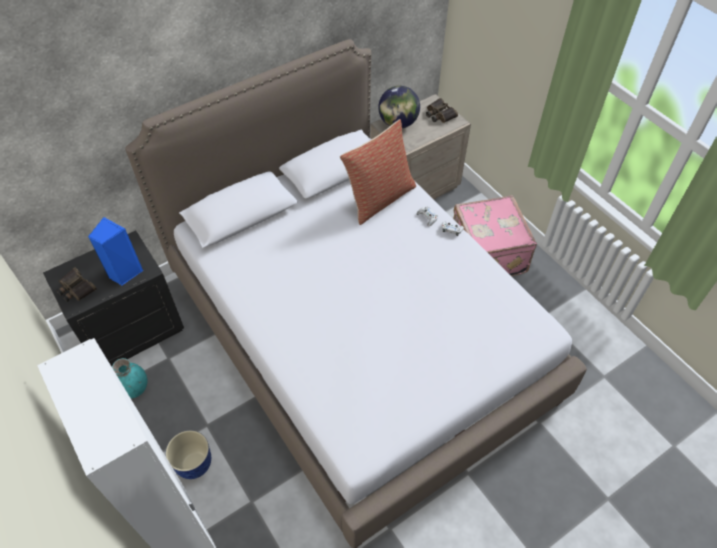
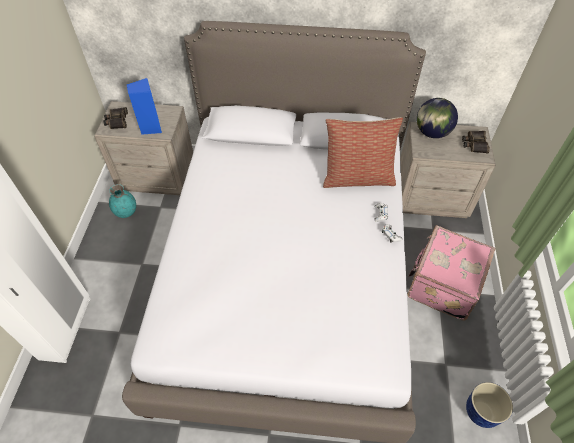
camera: 40 degrees right, 0 degrees up
black nightstand [43,231,184,367] -> beige nightstand [94,101,193,195]
planter [165,430,211,479] -> planter moved to [466,382,513,428]

